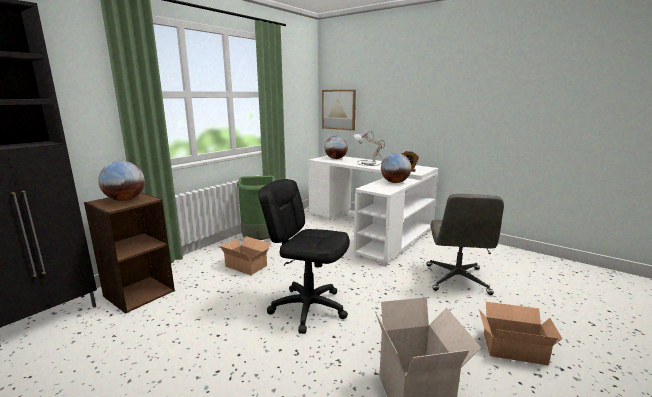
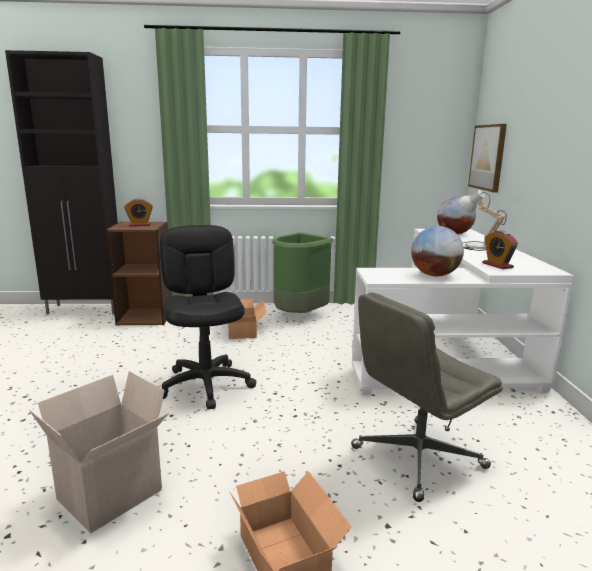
camera: 50 degrees right, 0 degrees up
globe [98,161,145,201] -> alarm clock [124,199,153,226]

